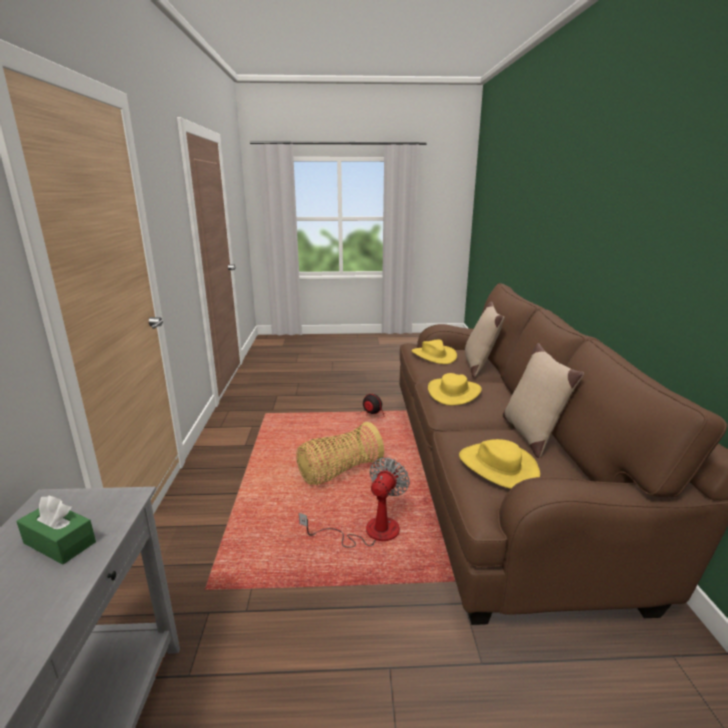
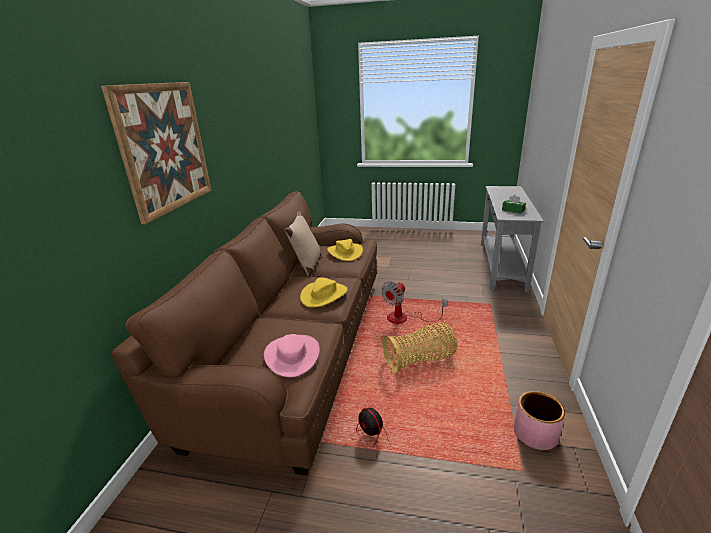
camera: 165 degrees left, 5 degrees up
yellow hat [411,339,457,364] -> pink hat [264,334,320,378]
beige pillow [465,301,505,377] -> none
none -> picture [101,82,211,224]
none -> pink planter [514,391,566,450]

